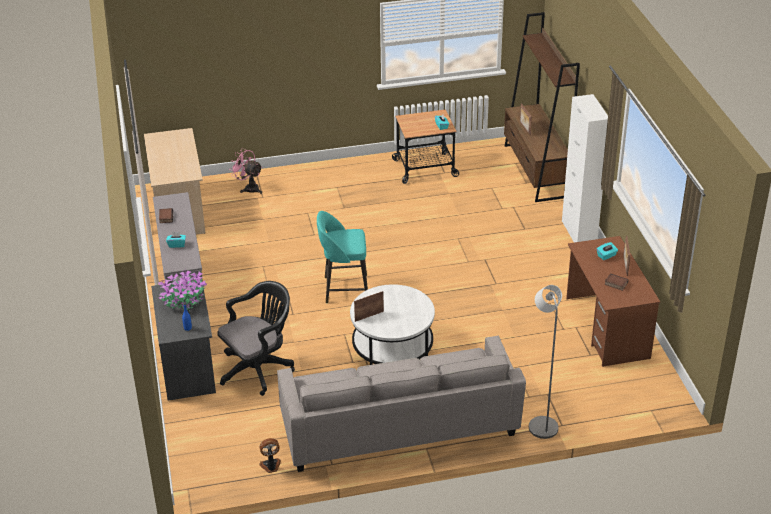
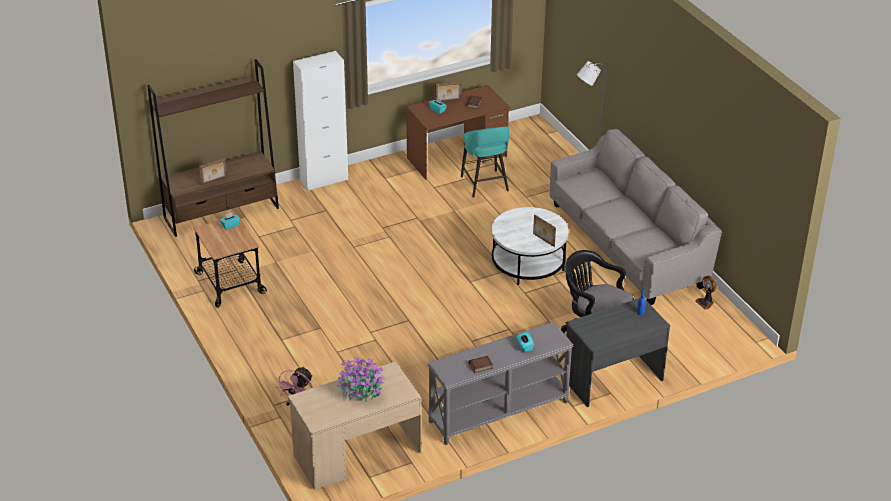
camera: 105 degrees left, 0 degrees up
potted plant [158,270,207,311] -> potted plant moved to [337,355,386,402]
turquoise stool [317,211,368,303] -> turquoise stool moved to [461,126,509,198]

